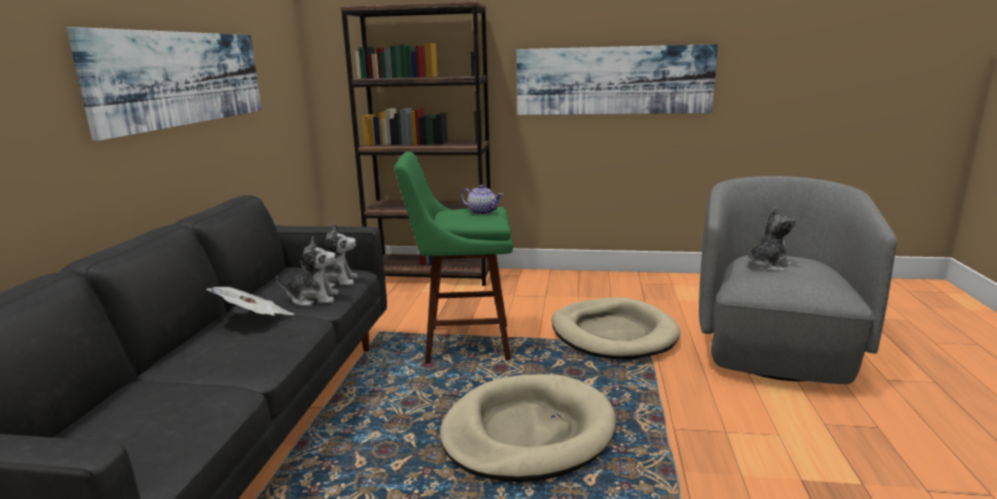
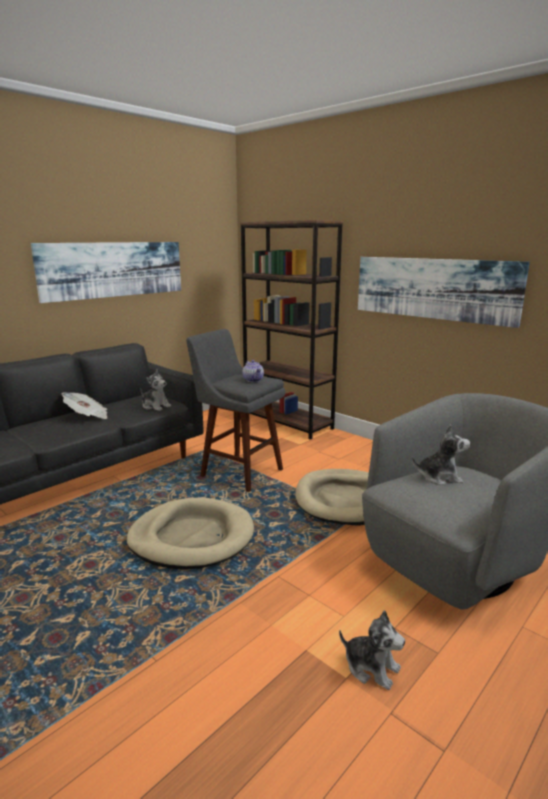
camera: 35 degrees right, 0 degrees up
plush toy [276,237,339,306] -> plush toy moved to [339,610,405,690]
green stool [395,151,513,364] -> grey stool [186,329,285,492]

